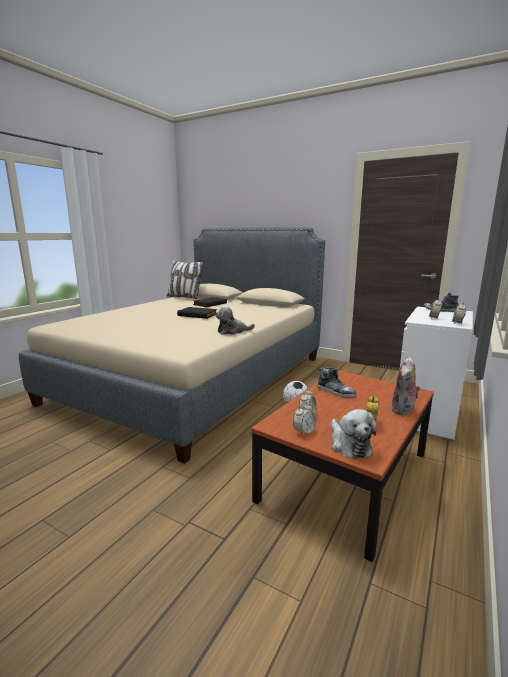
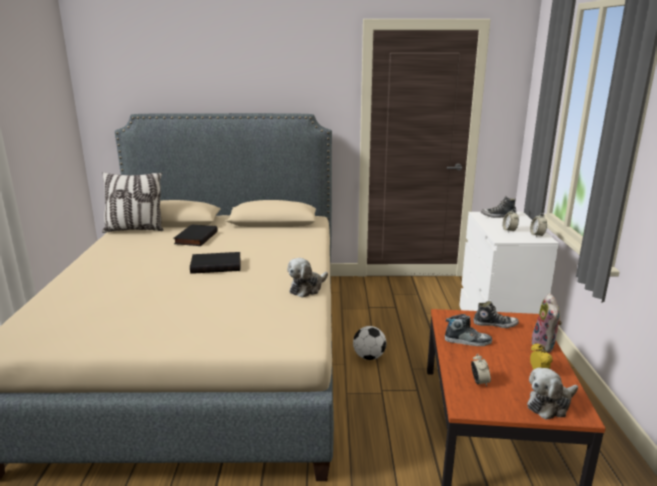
camera: 30 degrees left, 5 degrees up
alarm clock [293,402,316,435] -> none
plush toy [331,409,377,459] -> plush toy turned 105 degrees clockwise [527,367,578,420]
none -> shoe [473,301,519,328]

